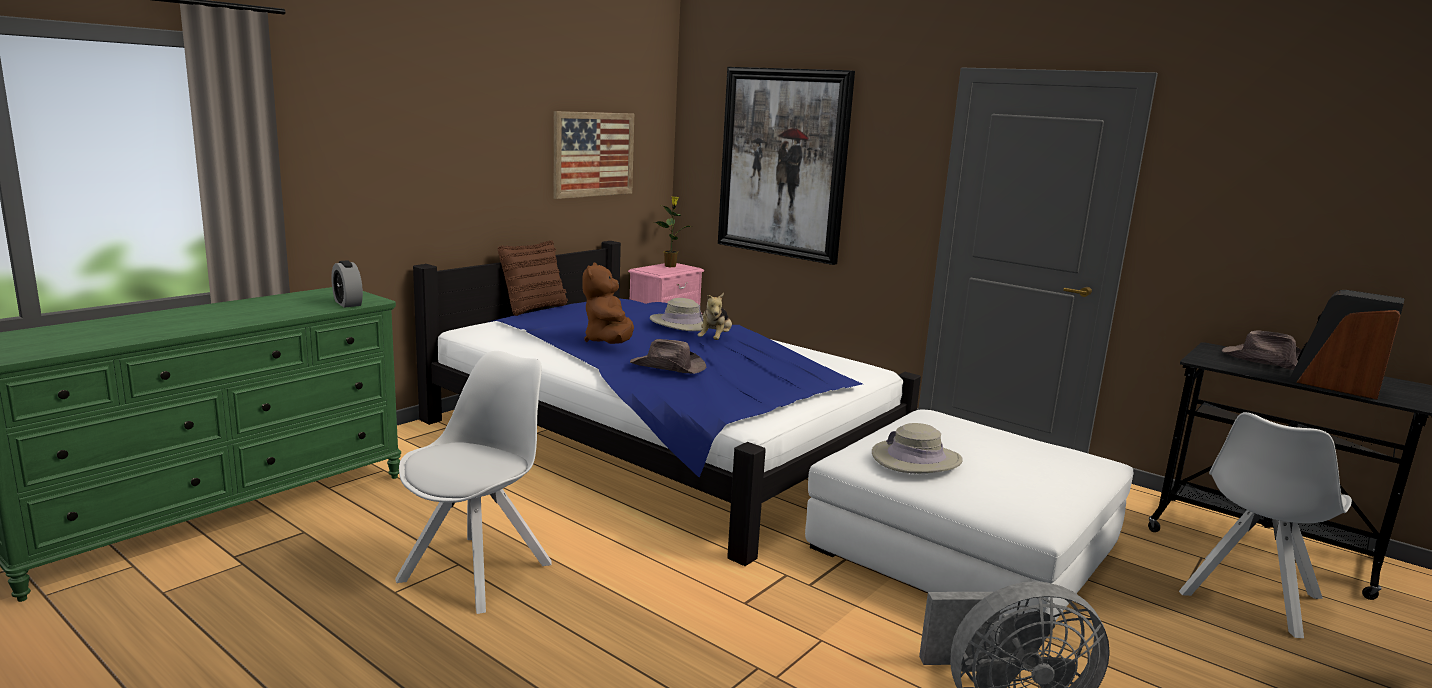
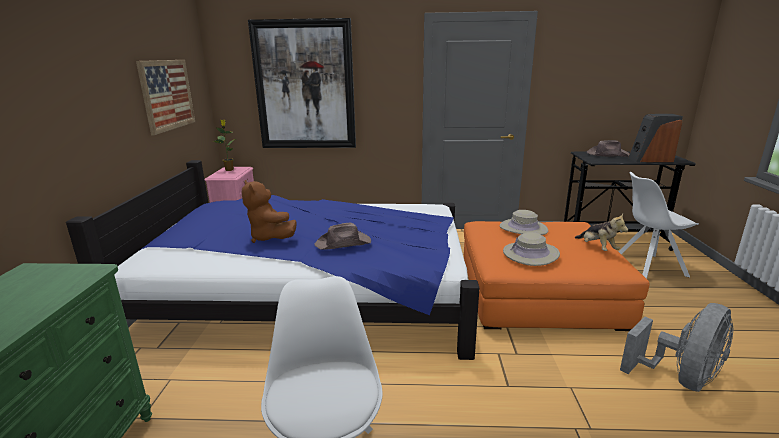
camera: 35 degrees left, 5 degrees up
alarm clock [331,260,363,308] -> none
brown pillow [498,240,568,316] -> none
beige hat [650,298,709,331] -> beige hat moved to [500,210,548,235]
plush toy [697,293,732,340] -> plush toy moved to [575,214,628,251]
white ottoman [805,409,1134,621] -> orange ottoman [464,221,650,331]
white chair [1179,412,1352,638] -> white chair turned 75 degrees clockwise [618,172,699,279]

